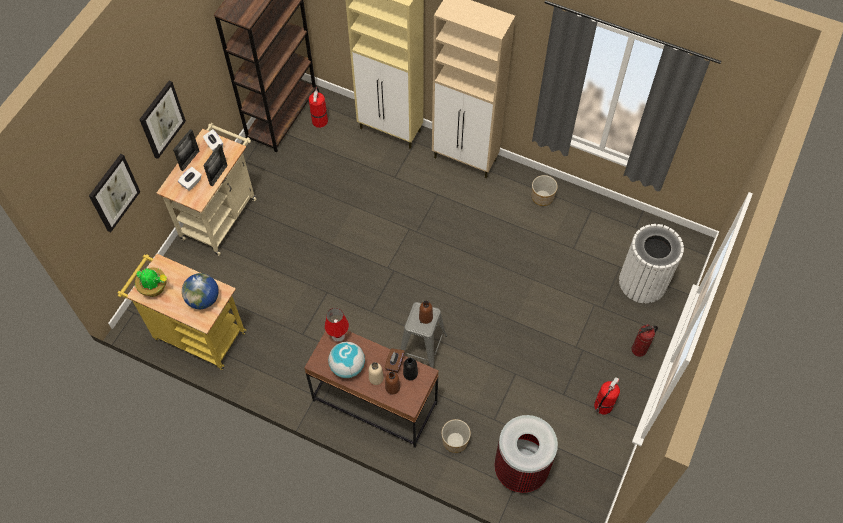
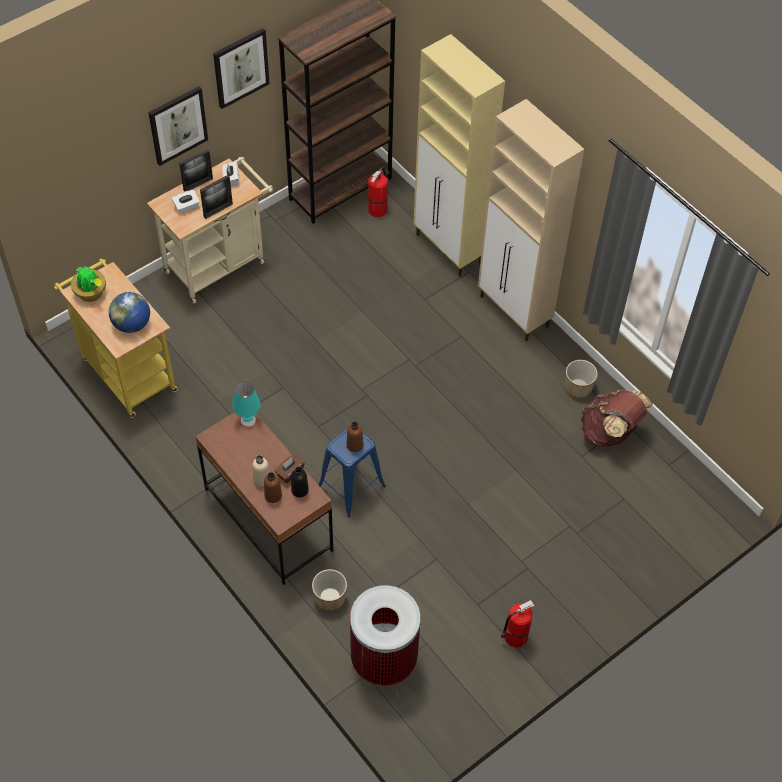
camera: 25 degrees right, 5 degrees down
picture [89,154,140,232] -> picture moved to [213,28,270,109]
red table lamp [325,308,349,342] -> turquoise table lamp [232,382,260,427]
globe [328,342,365,378] -> none
grey stool [400,302,447,368] -> blue stool [319,428,386,517]
white trash can [619,224,684,303] -> none
fire extinguisher [632,324,658,357] -> none
none -> brown backpack [581,390,653,447]

